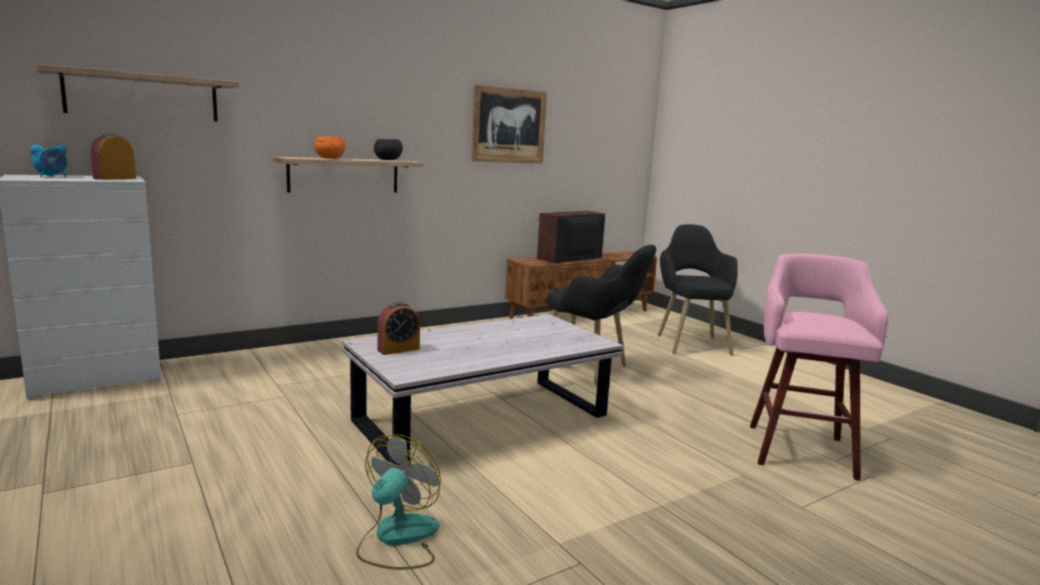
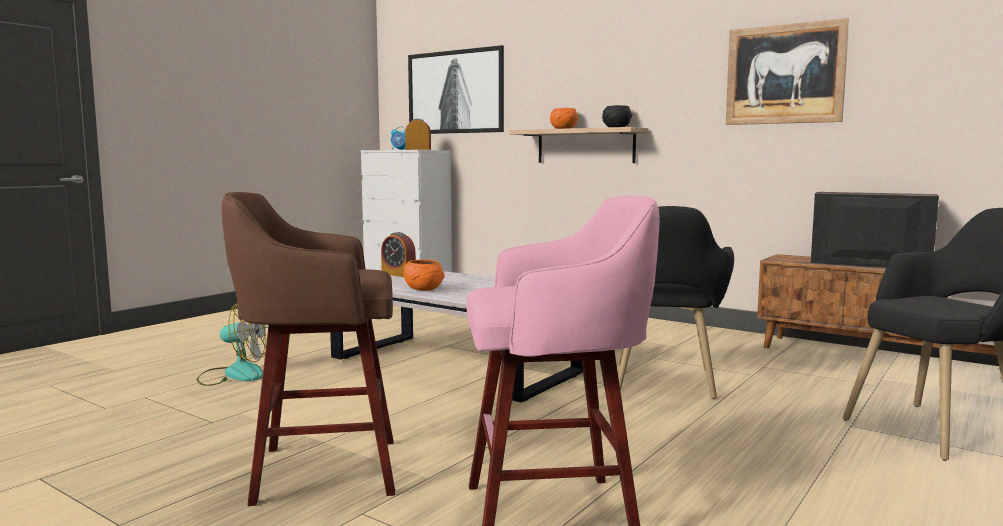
camera: 70 degrees right, 5 degrees down
shelf [36,64,239,121] -> picture [408,45,504,134]
none -> brown stool [222,192,395,506]
none -> orange bowl [404,260,445,291]

